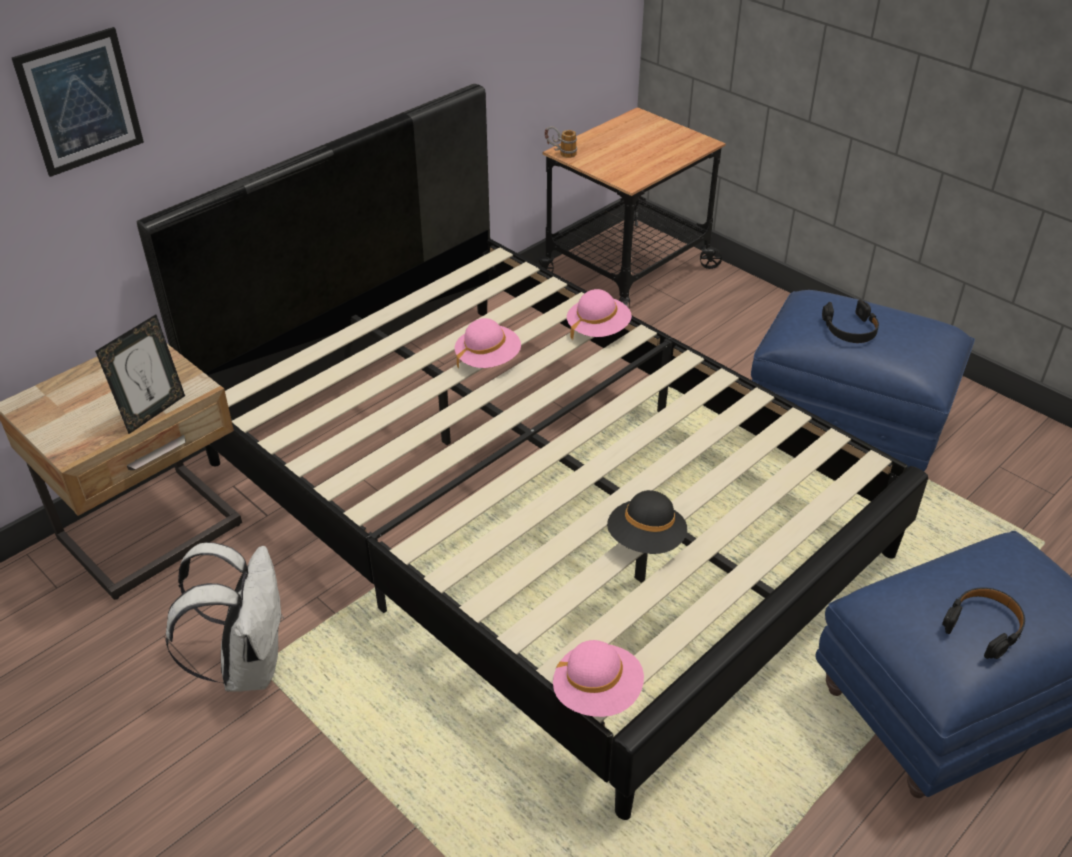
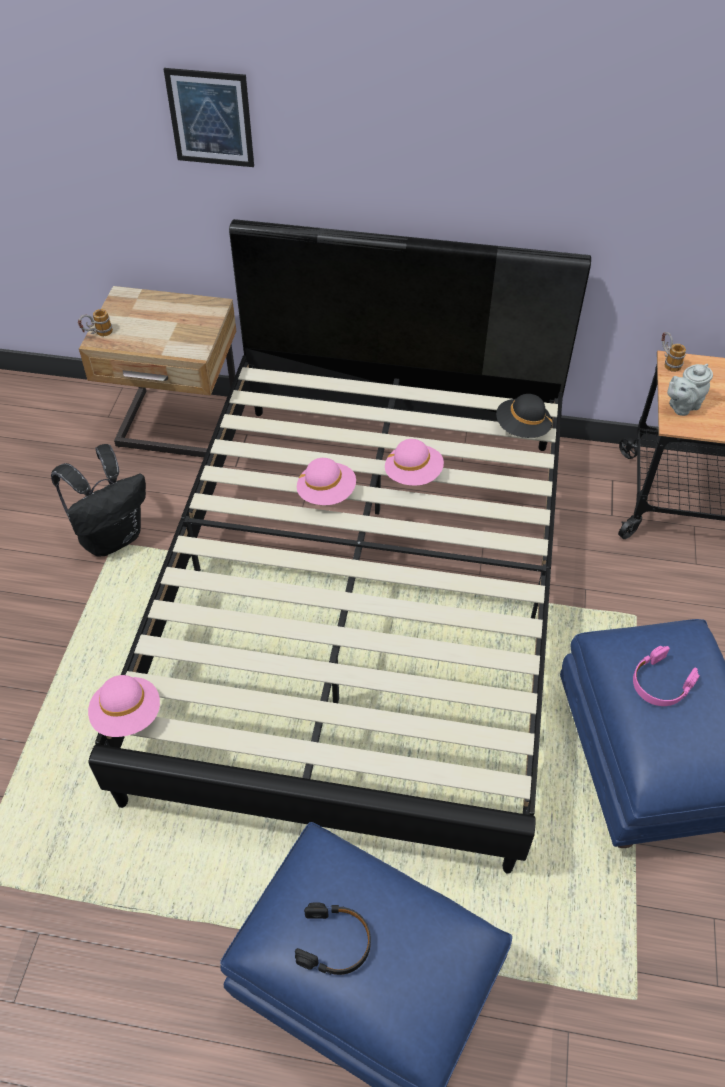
camera: 55 degrees right, 10 degrees up
picture frame [95,315,185,434] -> none
white backpack [165,542,284,692] -> black backpack [51,444,146,556]
pink hat [567,289,632,340] -> pink hat moved to [297,458,356,505]
black hat [607,490,687,554] -> black hat moved to [496,394,552,438]
black headphones [822,300,879,343] -> pink headphones [633,646,700,706]
none -> mug [78,309,113,336]
none -> grey teapot [667,364,713,416]

